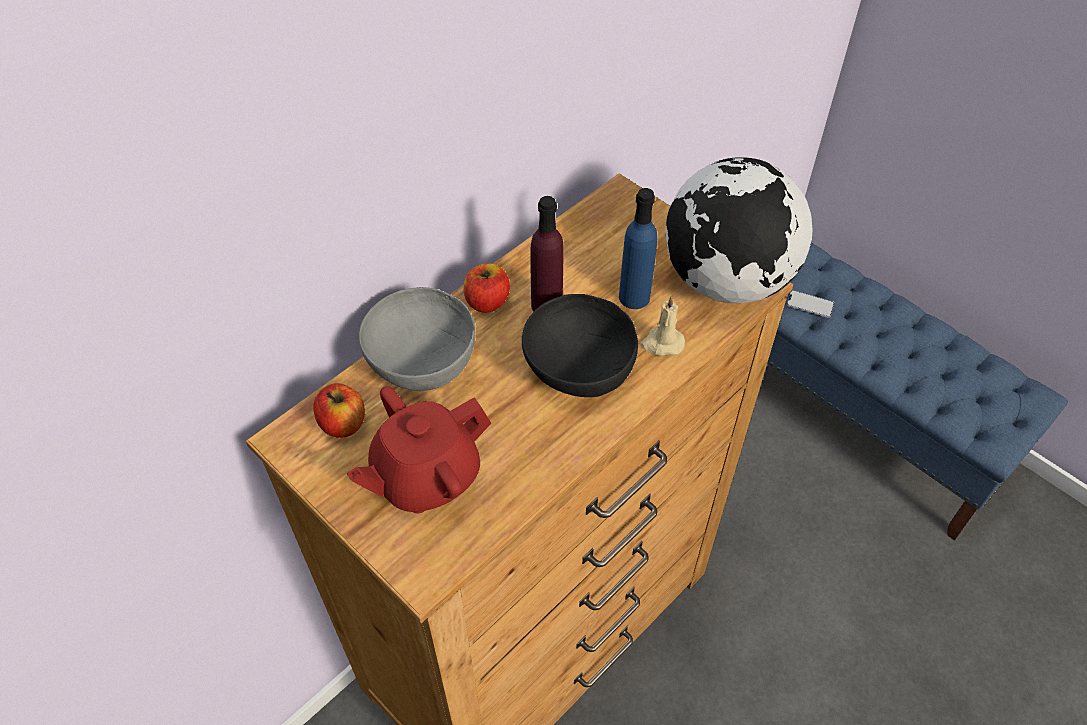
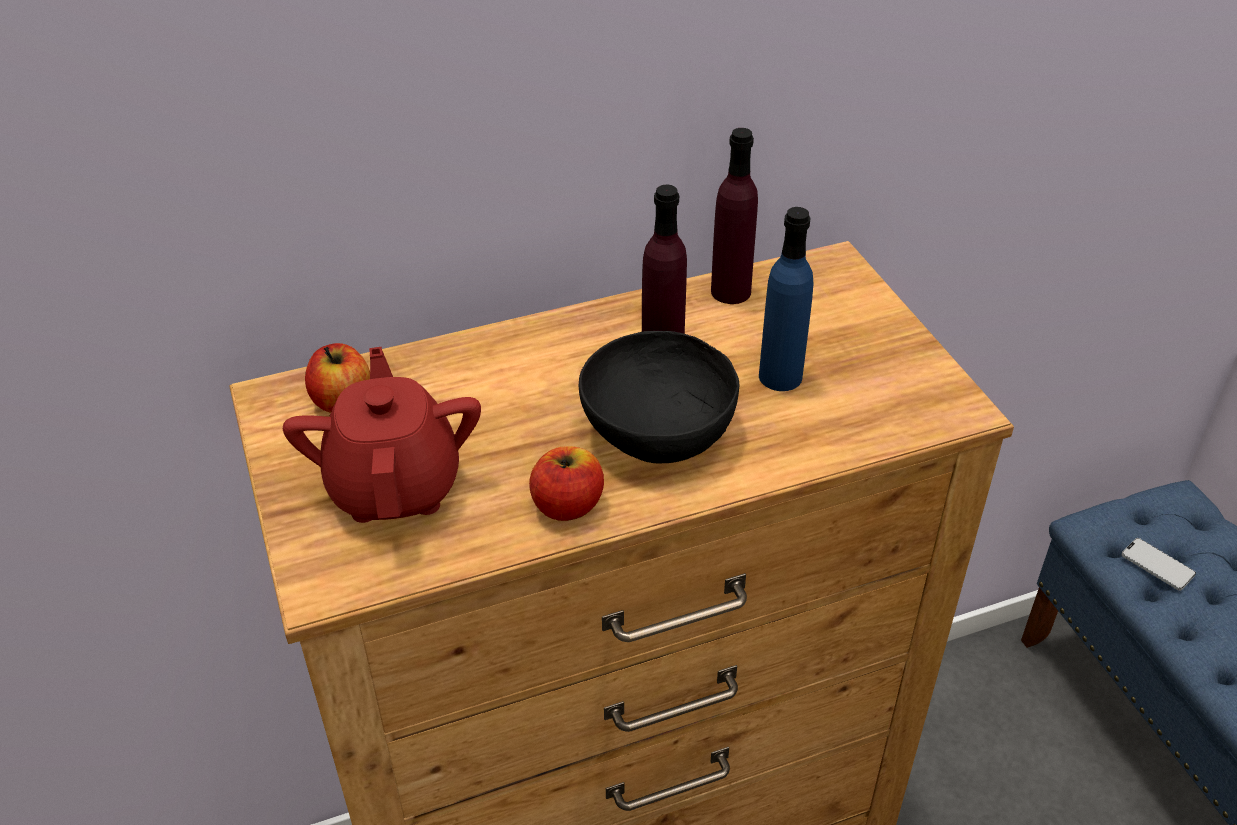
camera: 25 degrees right, 10 degrees down
red teapot [346,386,492,513] -> red teapot turned 90 degrees clockwise [283,347,481,523]
grey bowl [359,287,475,391] -> none
apple [463,263,510,313] -> apple moved to [529,446,604,521]
beige candle [640,296,685,356] -> none
globe [665,157,812,303] -> none
none -> purple bottle [711,128,758,304]

